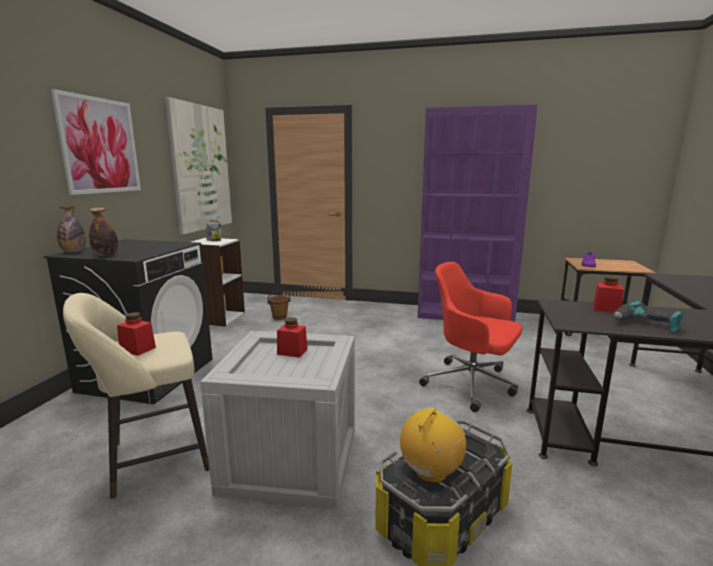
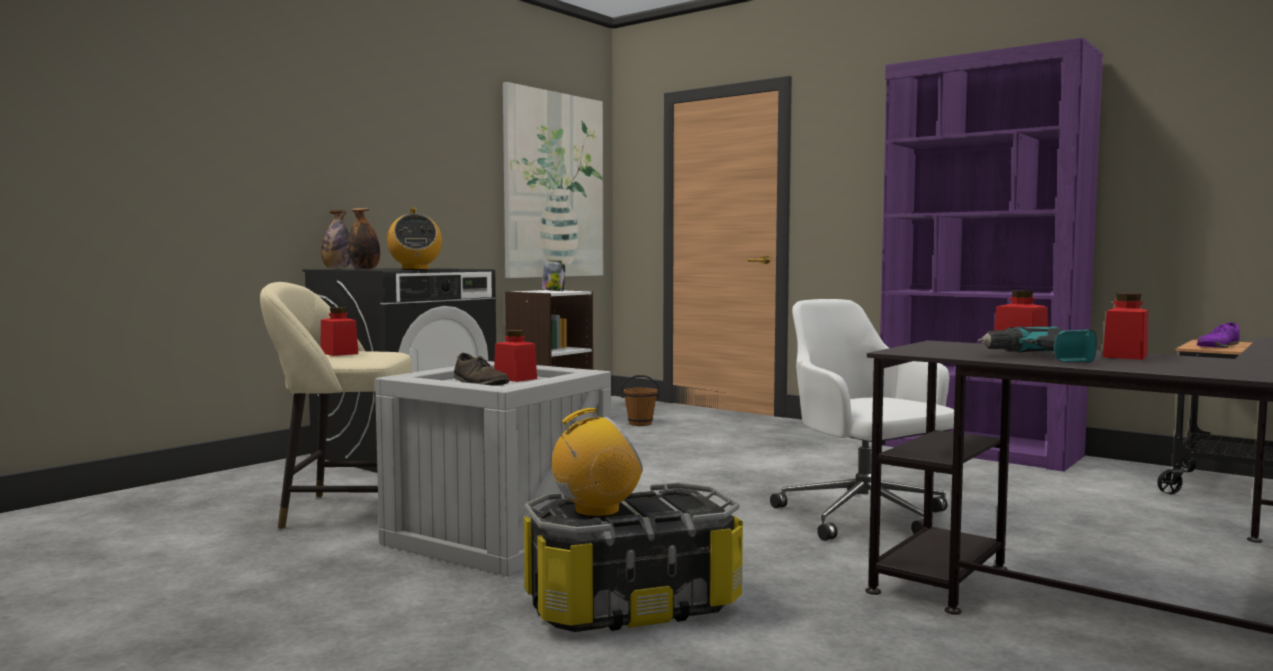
camera: 25 degrees right, 10 degrees down
picture [51,89,141,195] -> none
red office chair [419,262,522,412] -> white office chair [770,299,954,541]
none -> radio [387,208,442,270]
none -> brown shoe [454,353,509,386]
none -> red jar [1103,293,1148,360]

